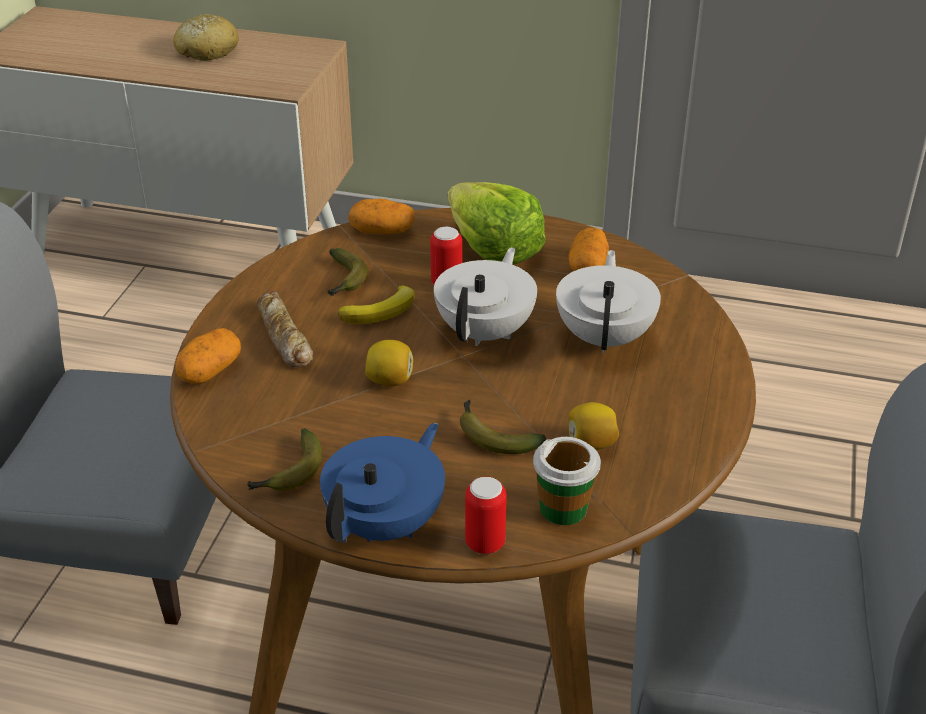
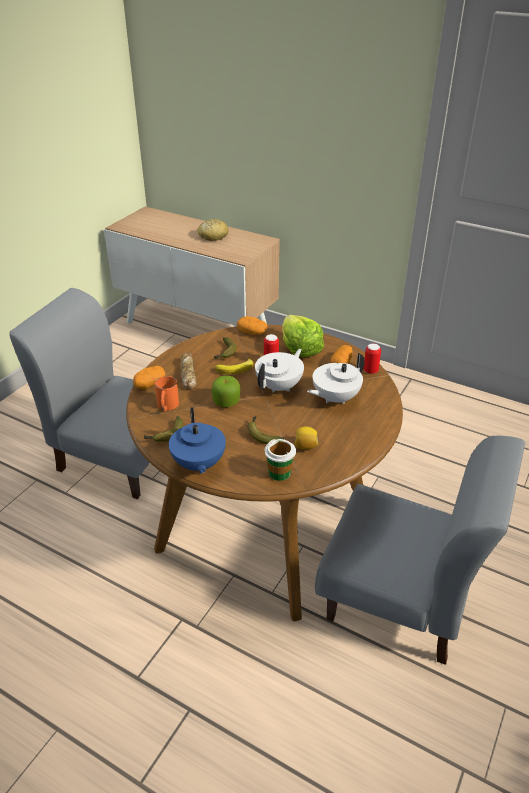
camera: 15 degrees right, 0 degrees up
blue teapot [320,423,445,543] -> blue teapot turned 120 degrees clockwise [169,407,226,474]
lemon [365,340,413,386] -> apple [212,375,240,407]
can [465,476,507,554] -> can moved to [363,343,381,374]
white teapot [556,250,661,353] -> white teapot turned 150 degrees counterclockwise [307,353,365,404]
none -> orange mug [155,376,179,411]

